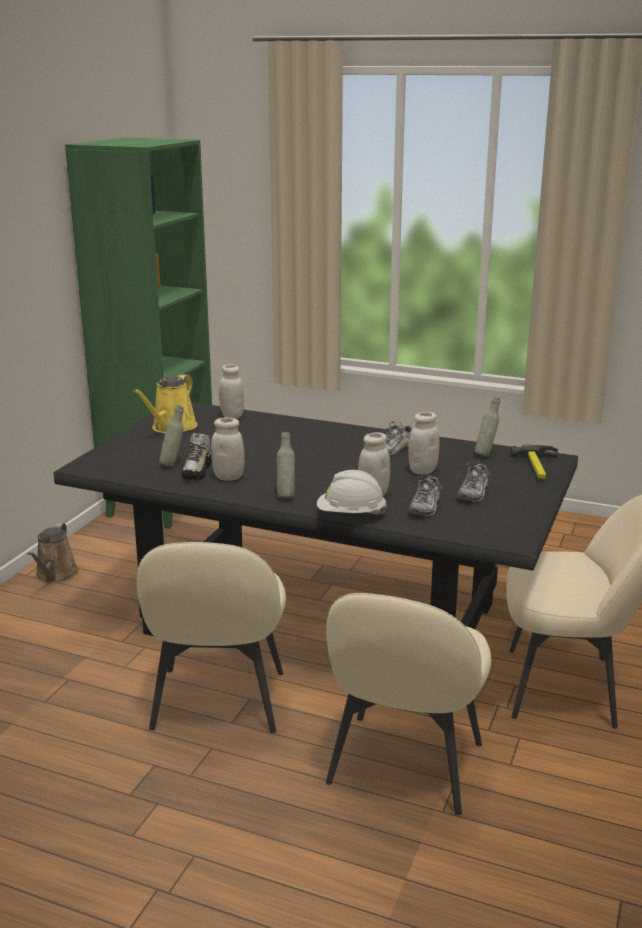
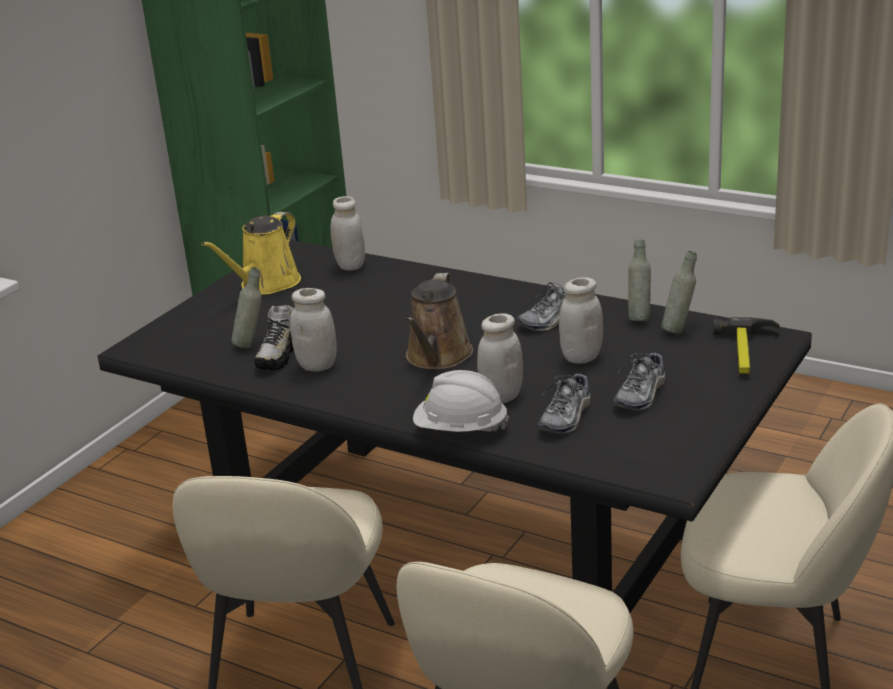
camera: 10 degrees right, 5 degrees up
brown watering can [27,523,79,583] -> brown watering can moved to [405,273,473,370]
grey bottle [277,432,295,498] -> grey bottle moved to [628,239,651,321]

